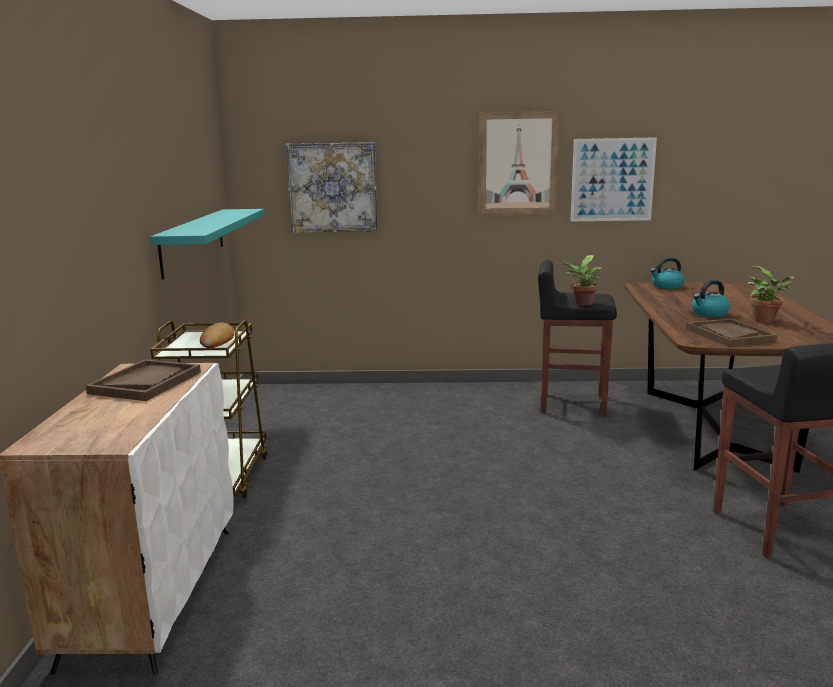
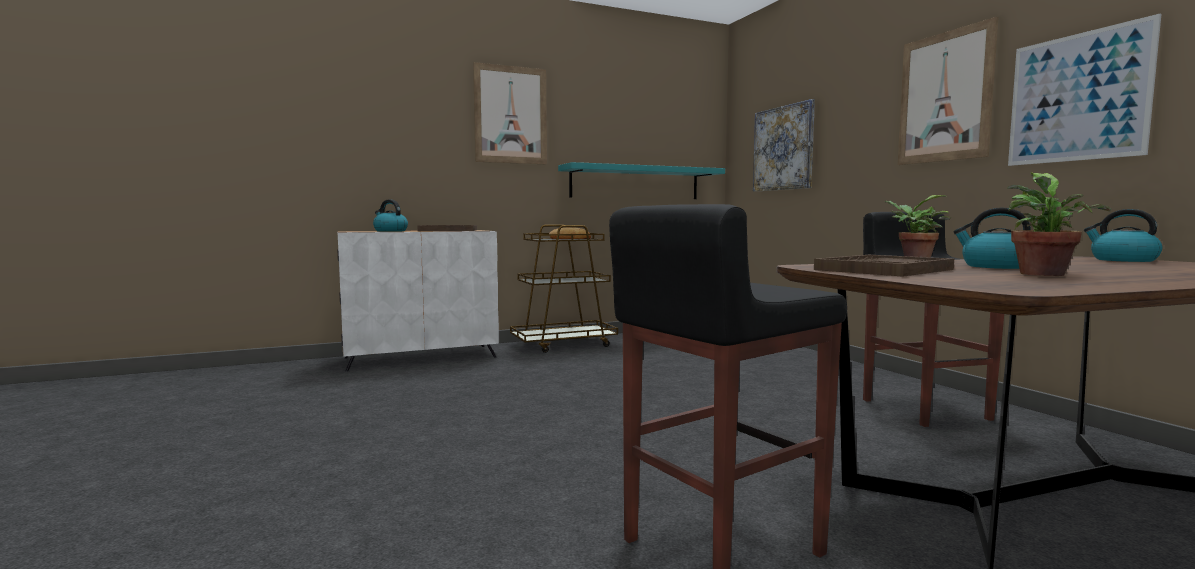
camera: 65 degrees right, 10 degrees down
none -> kettle [373,199,408,232]
none -> picture [473,62,547,164]

